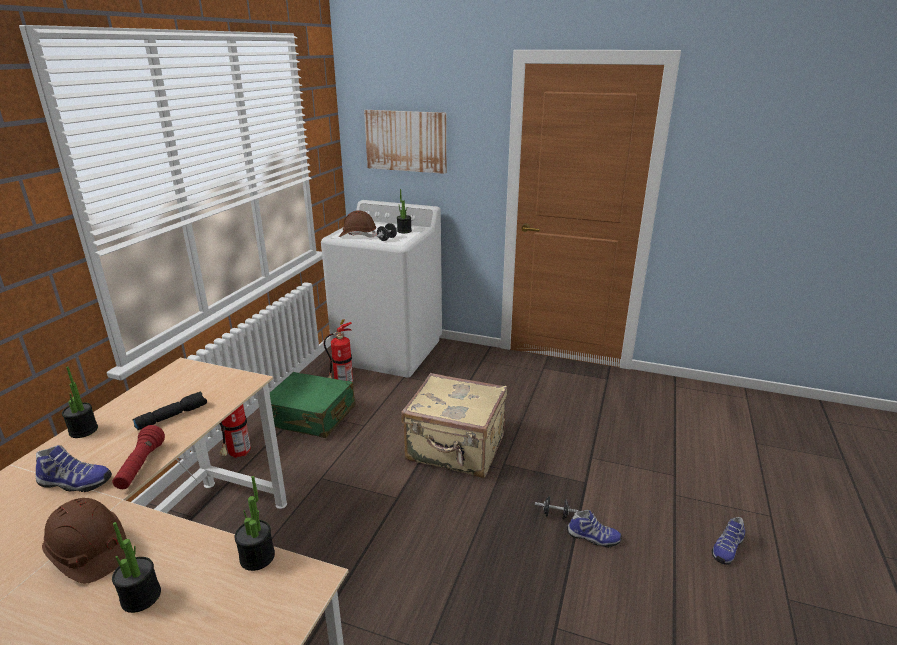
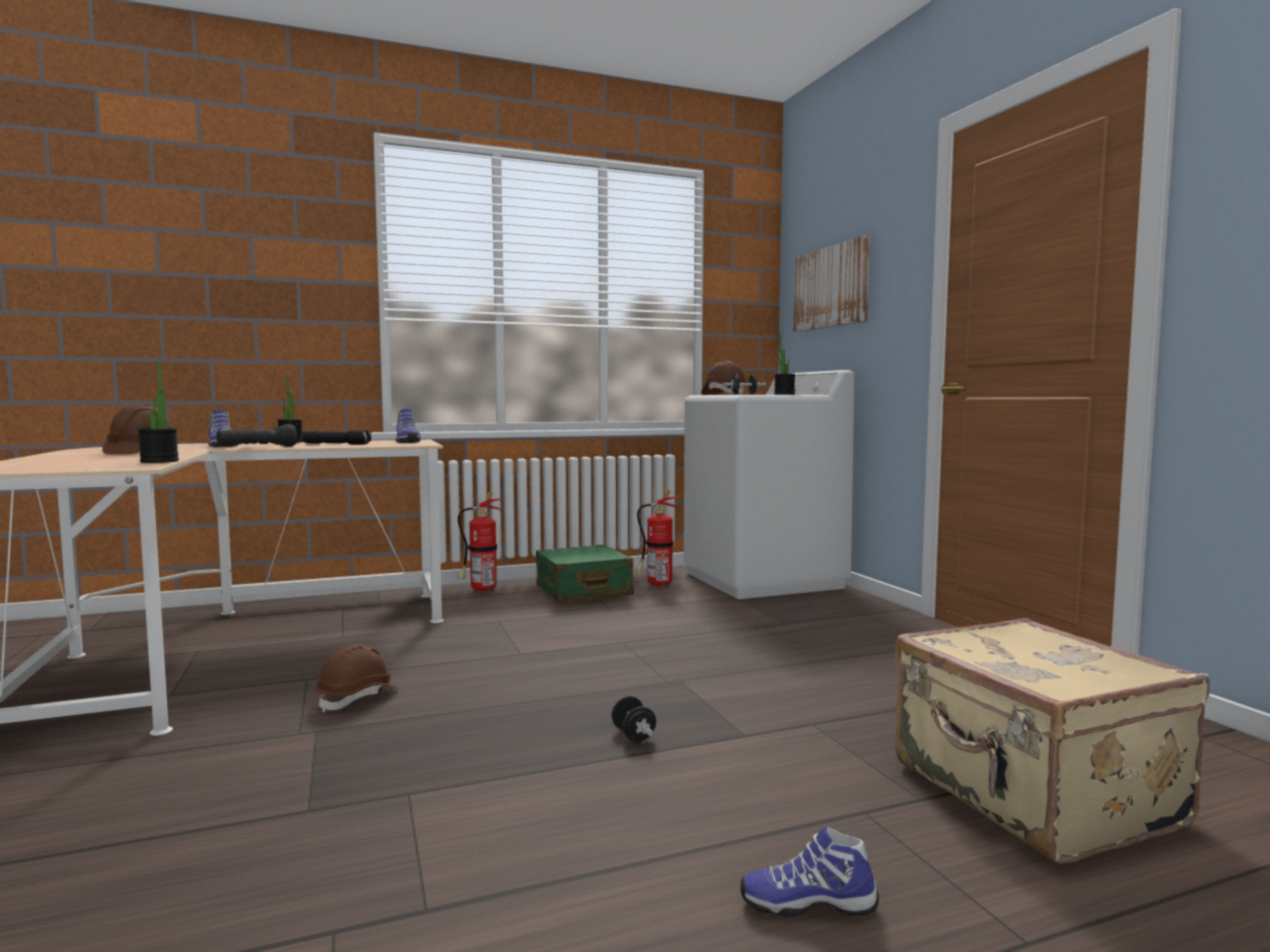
camera: 50 degrees right, 20 degrees down
red flashlight [112,425,165,489] -> black flashlight [216,424,297,447]
potted plant [112,522,161,613] -> none
beige suitcase [401,373,507,478] -> beige suitcase moved to [895,618,1210,864]
shoe [567,510,622,548] -> shoe moved to [396,409,421,443]
none -> brown hard hat [316,644,399,712]

